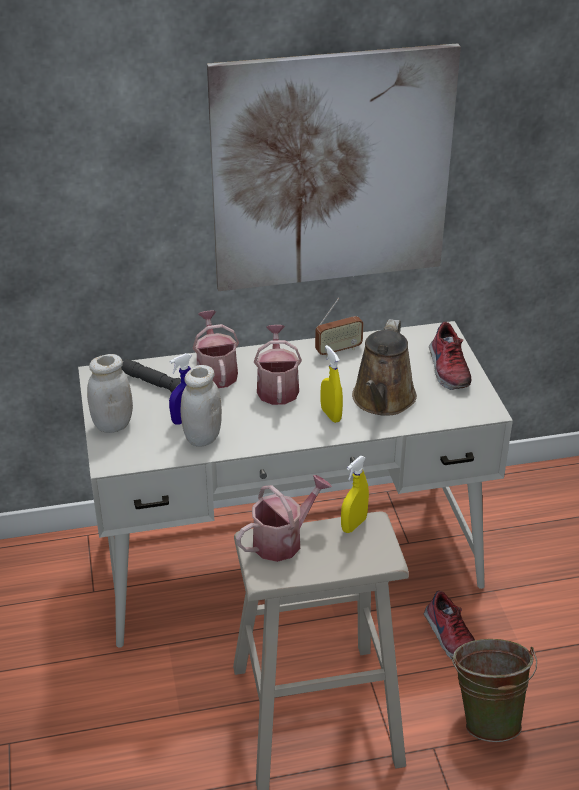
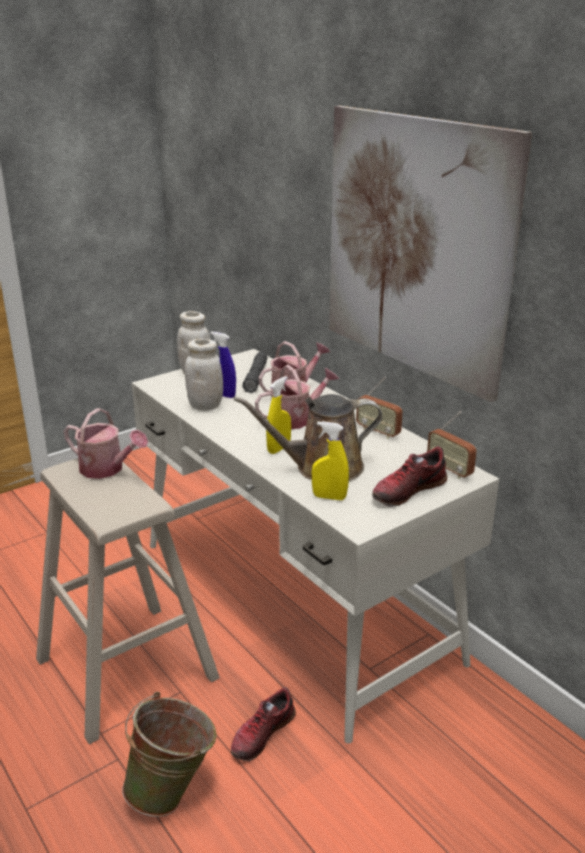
camera: 65 degrees right, 10 degrees down
yellow spray bottle [341,456,369,533] -> yellow spray bottle moved to [312,421,349,500]
none -> radio [427,411,477,479]

